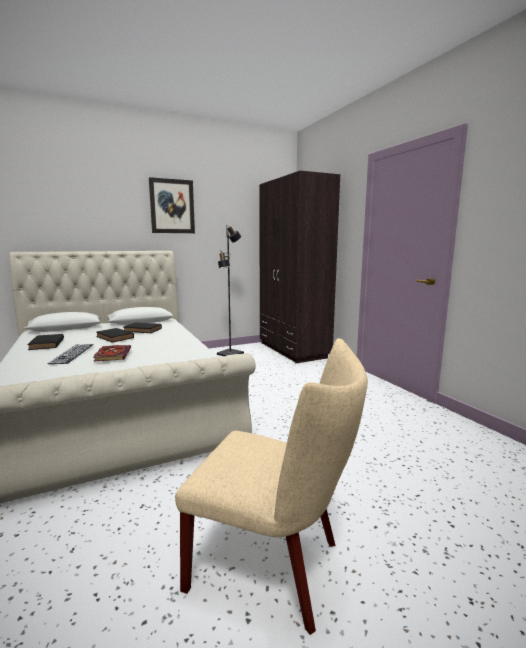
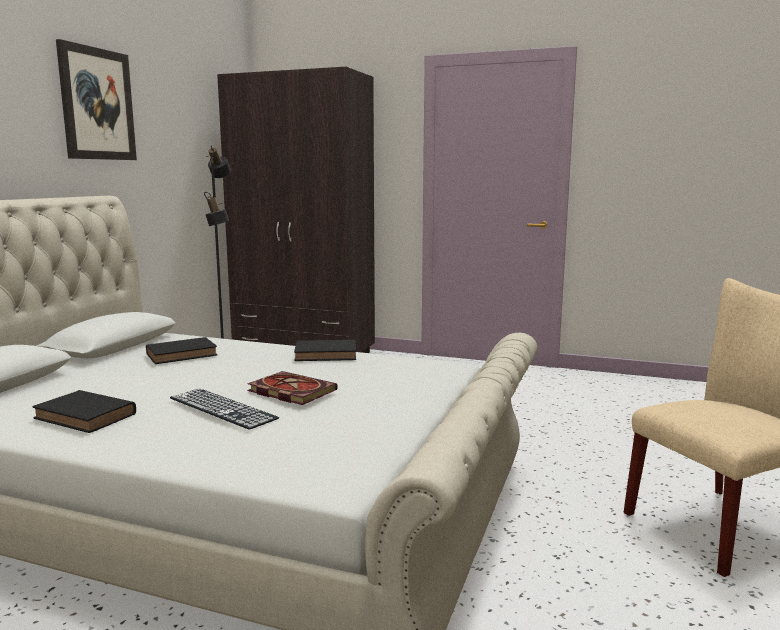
camera: 45 degrees left, 0 degrees up
black book [96,328,134,343] -> black book moved to [294,340,356,361]

